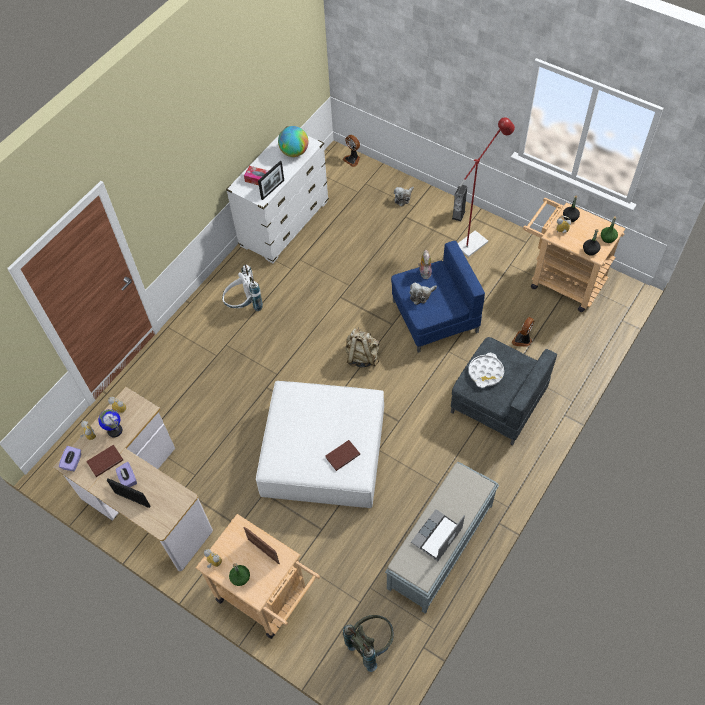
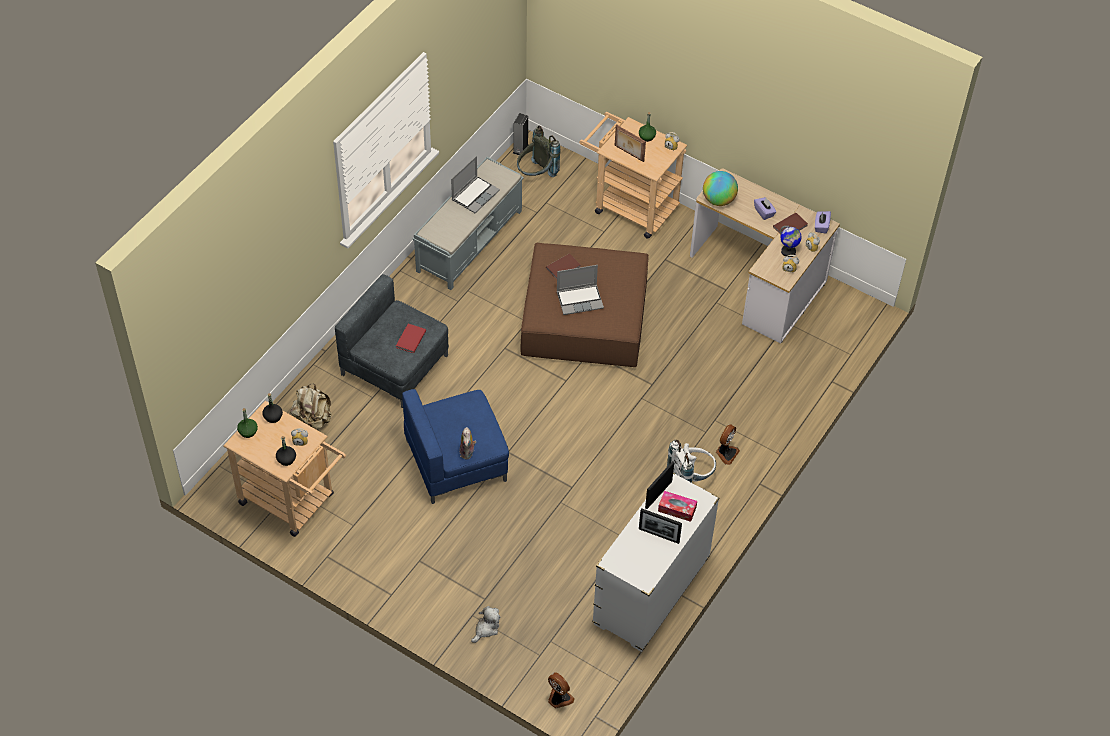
camera: 175 degrees right, 5 degrees down
picture frame [107,478,150,508] -> picture frame moved to [639,508,682,544]
white ottoman [256,381,384,508] -> brown ottoman [520,243,649,367]
globe [278,126,309,157] -> globe moved to [703,171,738,206]
beige backpack [345,328,379,367] -> beige backpack moved to [291,383,332,430]
plush toy [409,282,437,305] -> none
speaker [452,184,467,221] -> speaker moved to [512,113,528,155]
red floor lamp [458,117,515,257] -> none
white tray [468,353,504,388] -> red book [396,324,426,353]
fan [511,317,534,347] -> fan moved to [716,424,740,465]
none -> laptop [557,265,604,315]

